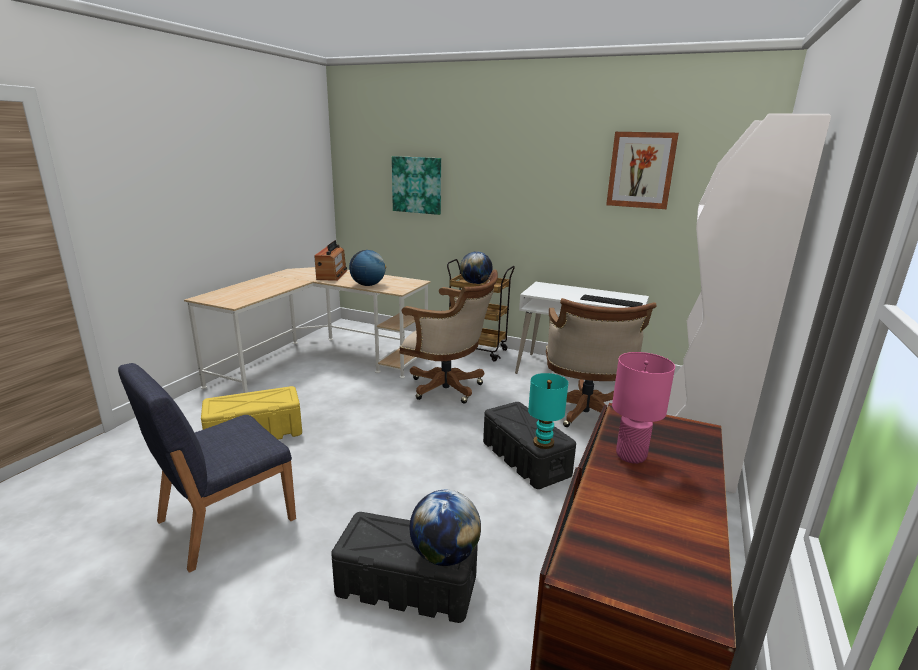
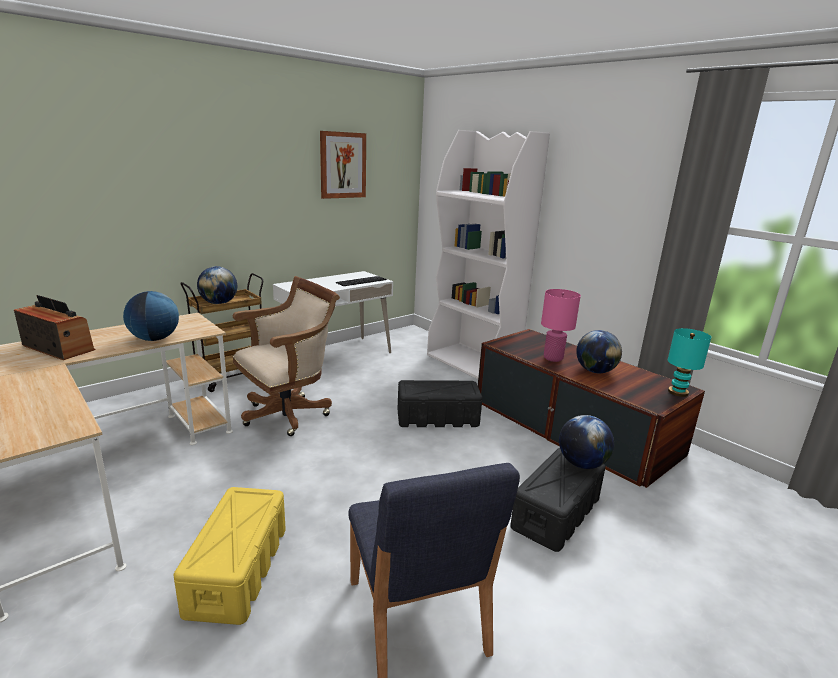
camera: 65 degrees left, 0 degrees up
picture [392,156,441,215] -> none
turquoise table lamp [528,373,568,449] -> turquoise table lamp moved to [668,328,711,397]
office chair [546,298,657,427] -> none
none -> globe [576,330,622,373]

